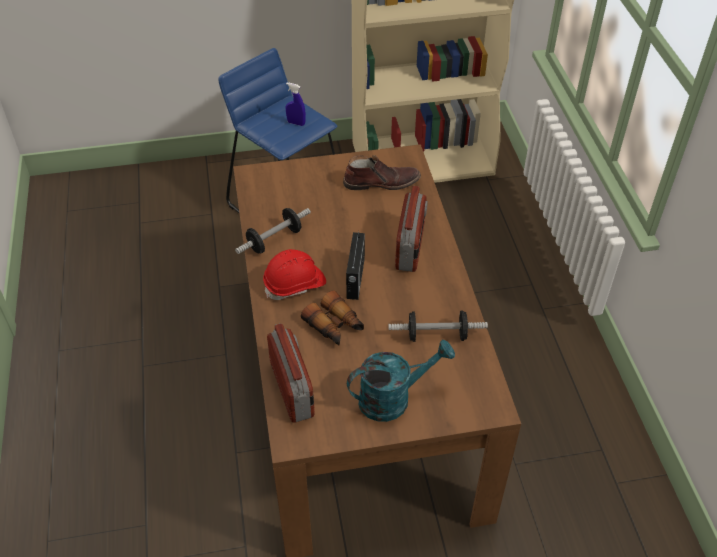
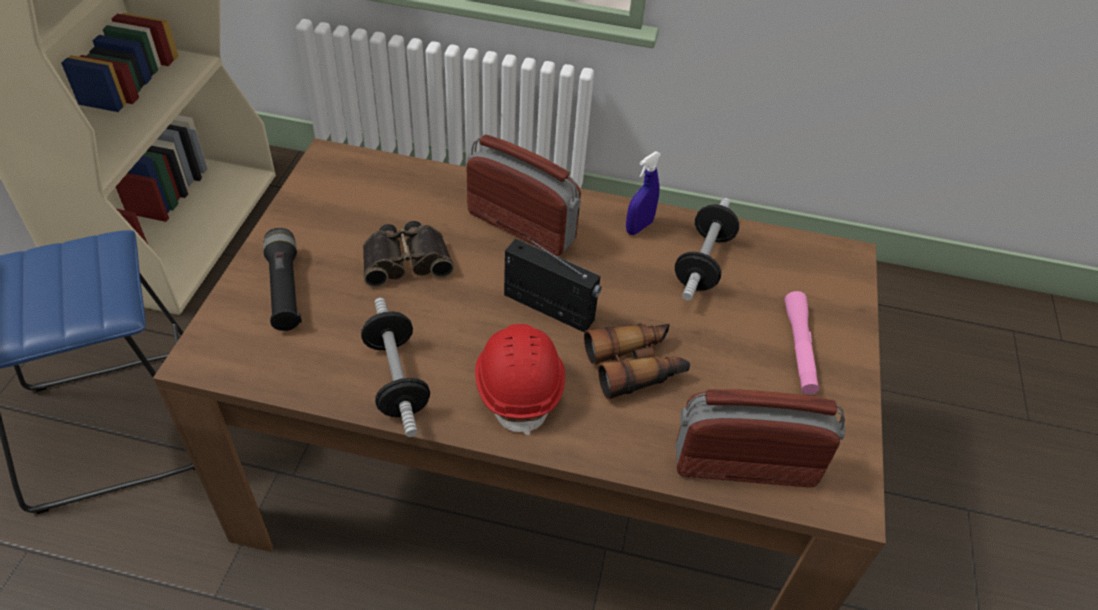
camera: 70 degrees left, 0 degrees up
blue spray bottle [286,82,306,126] -> blue spray bottle moved to [626,151,661,235]
brown boot [343,155,421,190] -> none
turquoise watering can [347,340,455,422] -> pink flashlight [785,291,819,395]
none -> black flashlight [263,228,302,331]
none -> binoculars [363,221,454,287]

